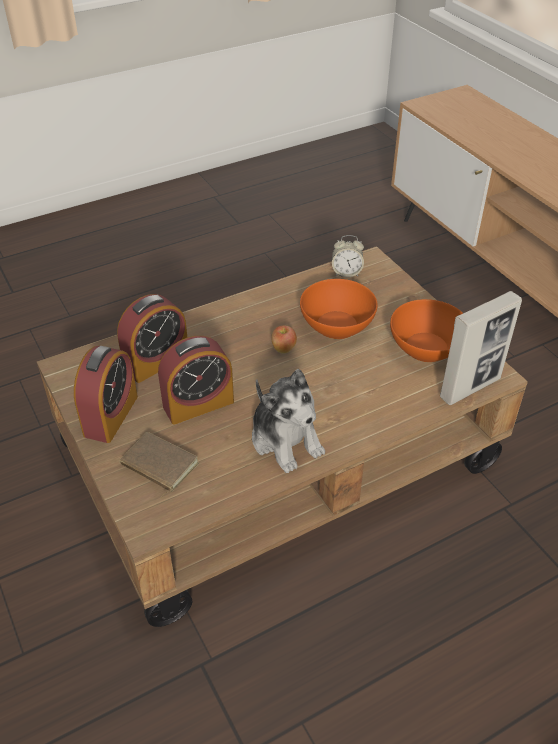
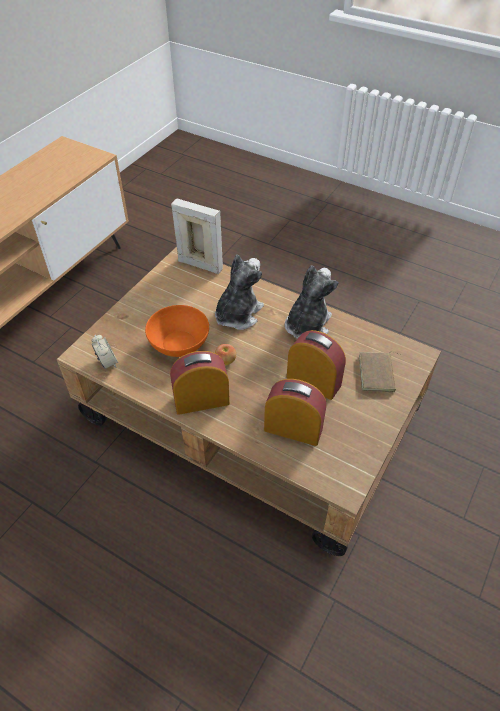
camera: 120 degrees left, 5 degrees up
alarm clock [74,346,138,443] -> alarm clock moved to [170,351,230,415]
orange bowl [390,299,463,362] -> none
none -> plush toy [215,254,264,330]

